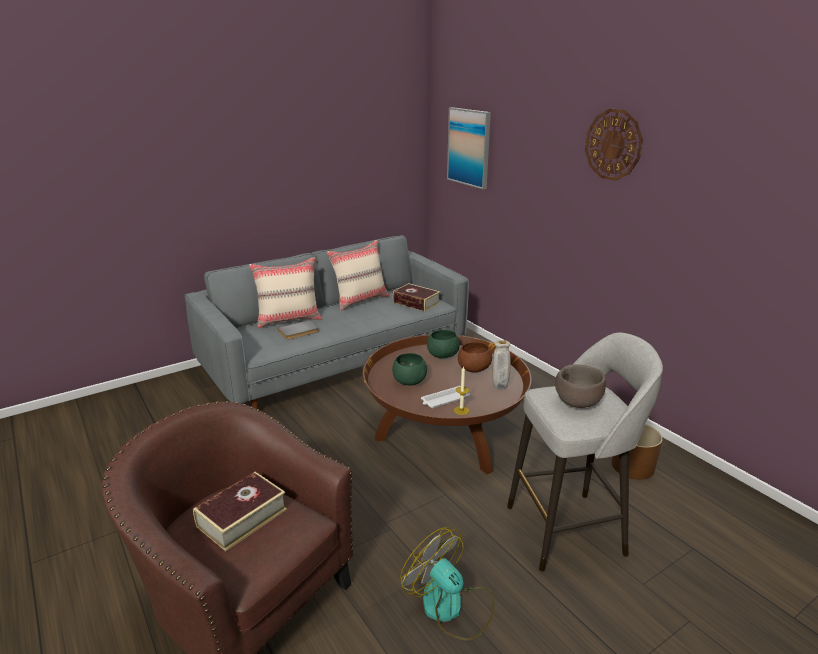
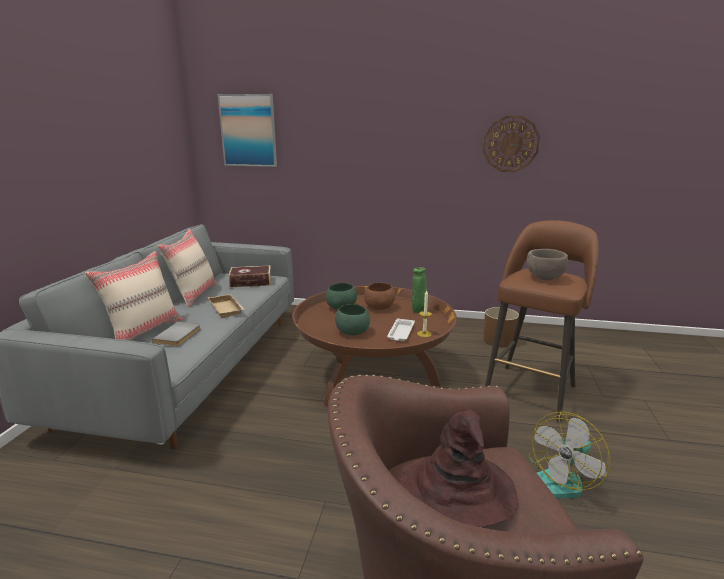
camera: 45 degrees left, 5 degrees down
book [193,472,287,551] -> brown hat [399,410,518,527]
fan [400,527,495,641] -> fan turned 45 degrees counterclockwise [528,412,610,498]
beige vase [492,340,511,390] -> green vase [412,267,427,313]
grey stool [507,333,663,571] -> brown stool [485,220,599,422]
wall clock [585,108,643,181] -> wall clock moved to [483,116,540,172]
none -> beige tray [208,294,245,318]

